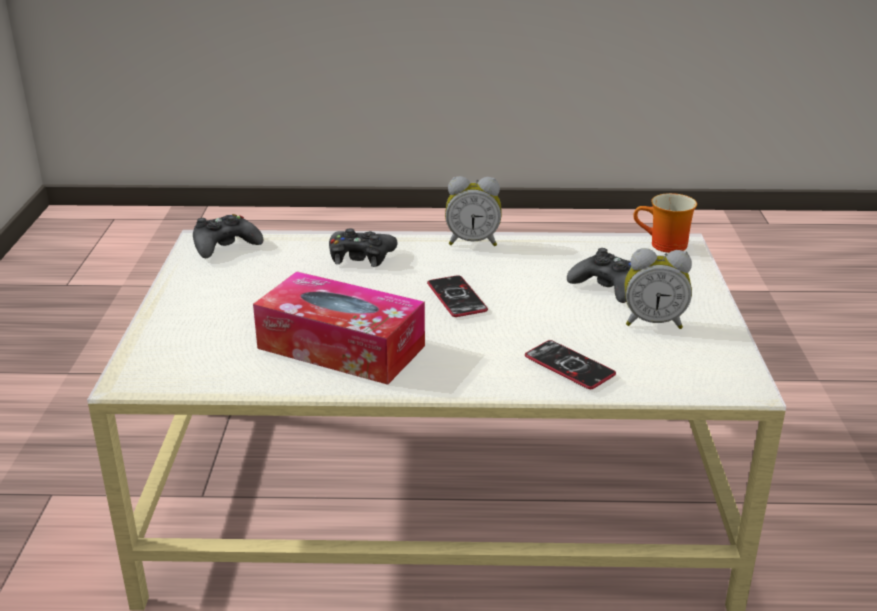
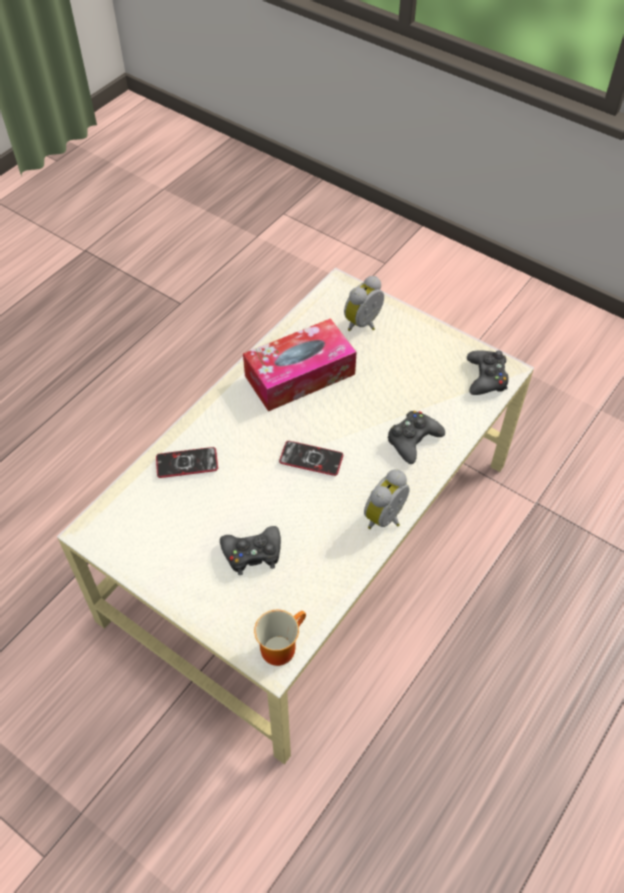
camera: 125 degrees right, 25 degrees up
alarm clock [625,248,692,329] -> alarm clock moved to [344,276,384,331]

